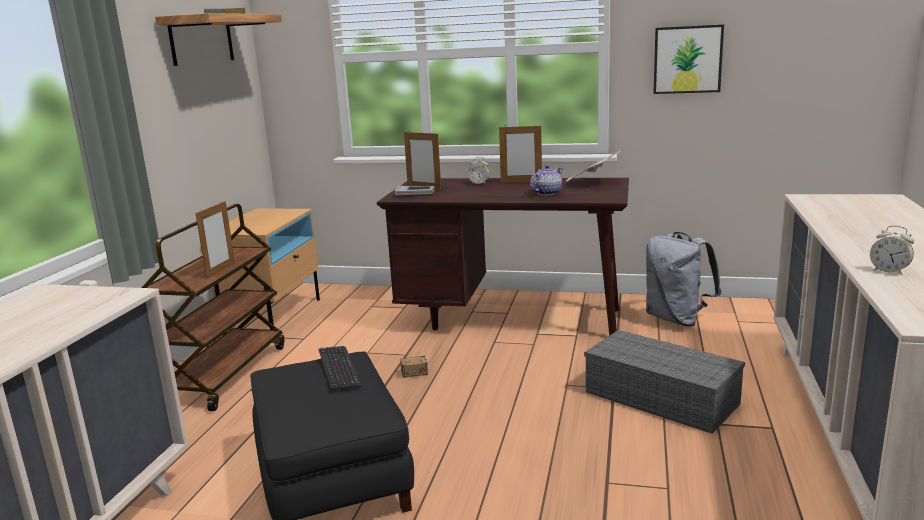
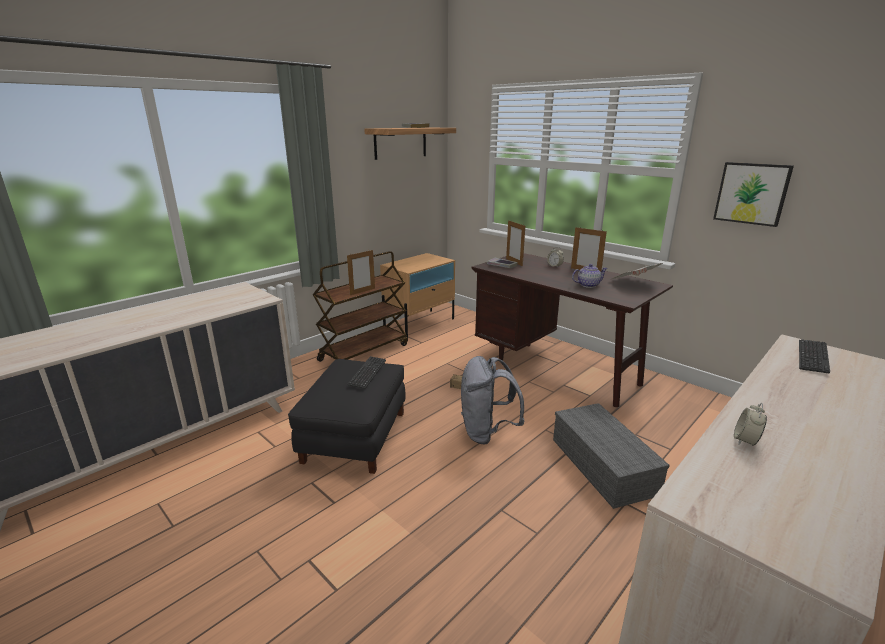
camera: 30 degrees right, 5 degrees up
grey backpack [646,232,721,327] -> grey backpack moved to [461,356,524,445]
alarm clock [870,225,914,275] -> alarm clock turned 45 degrees clockwise [734,403,767,446]
none -> keyboard [799,339,830,373]

